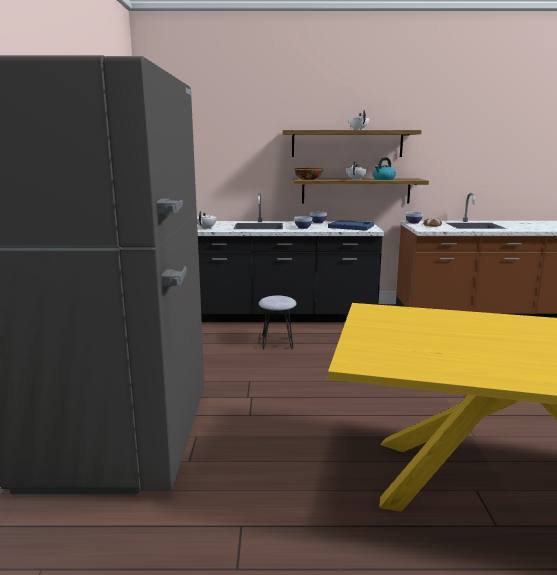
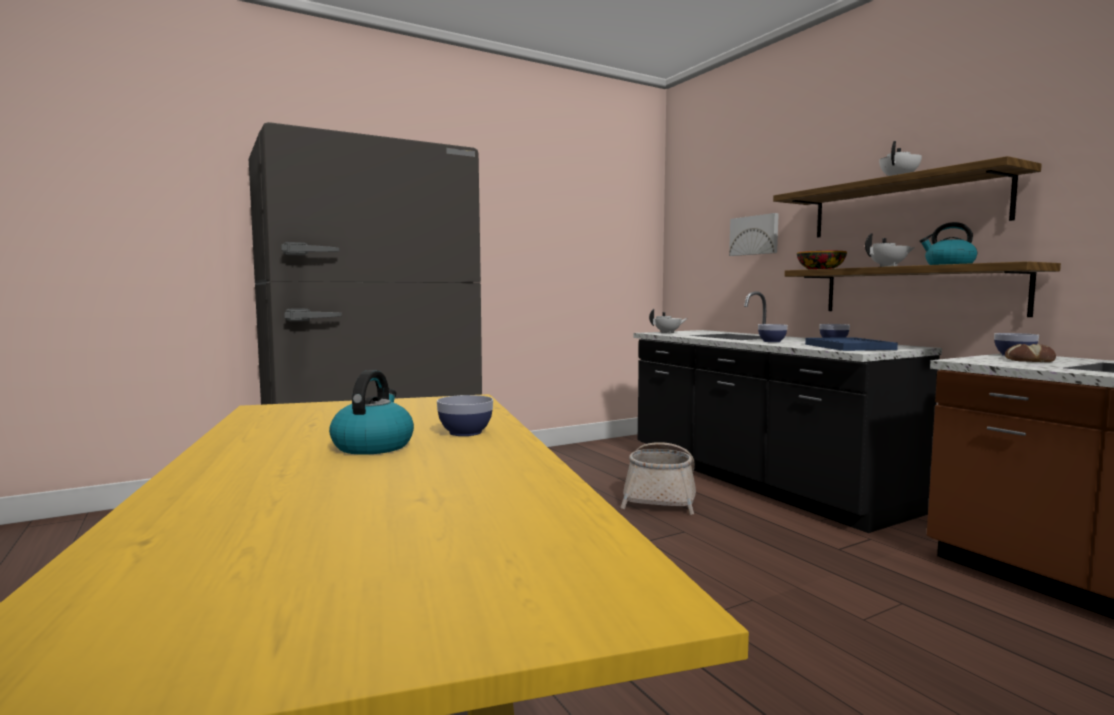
camera: 60 degrees right, 10 degrees down
grey stool [259,296,296,350] -> basket [620,442,696,515]
none -> kettle [329,370,414,455]
none -> bowl [437,395,493,436]
none -> picture [729,213,779,256]

